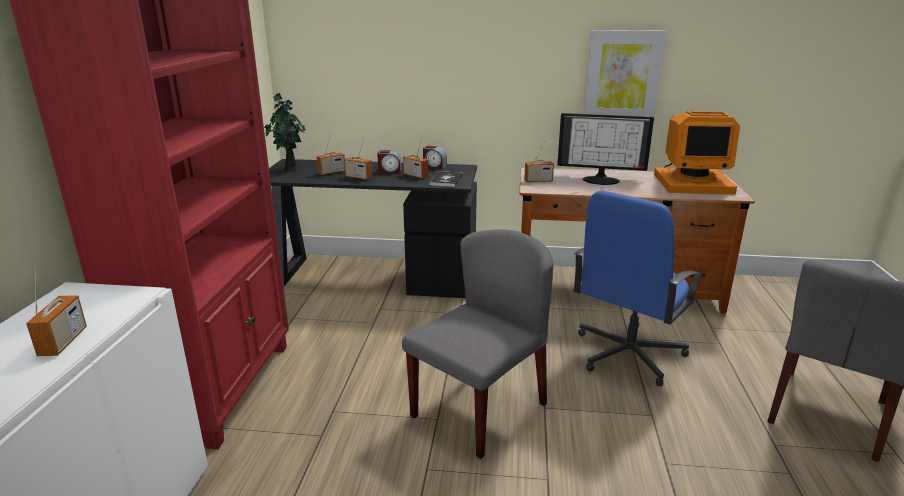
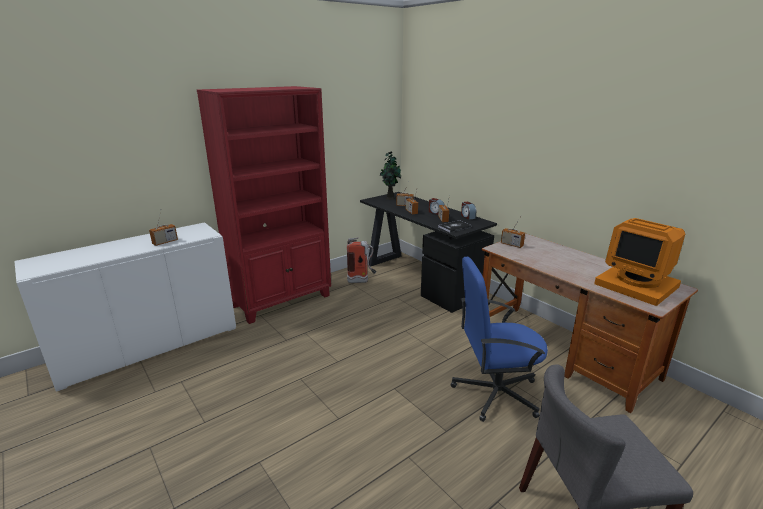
camera: 45 degrees right, 0 degrees up
grey chair [402,229,554,459] -> none
monitor [557,113,654,185] -> none
picture [584,30,666,121] -> none
none -> fire extinguisher [347,237,377,283]

